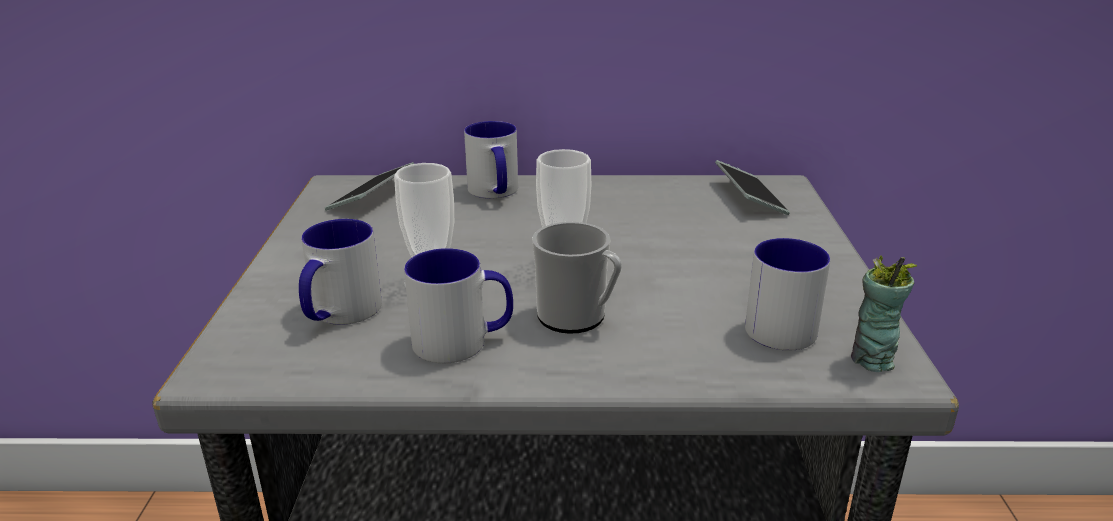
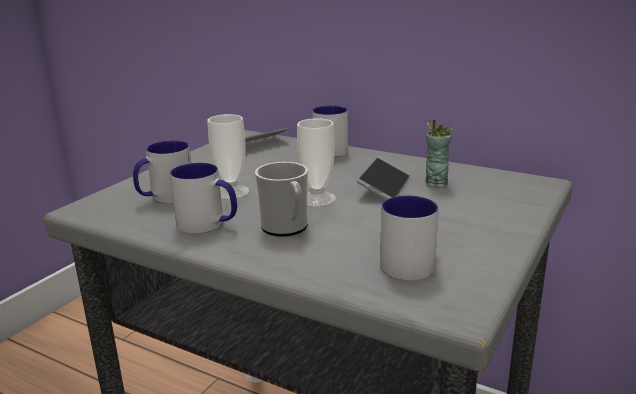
camera: 30 degrees right, 5 degrees down
phone [715,160,790,215] -> phone moved to [357,156,411,200]
cup [851,255,917,372] -> cup moved to [426,119,454,188]

